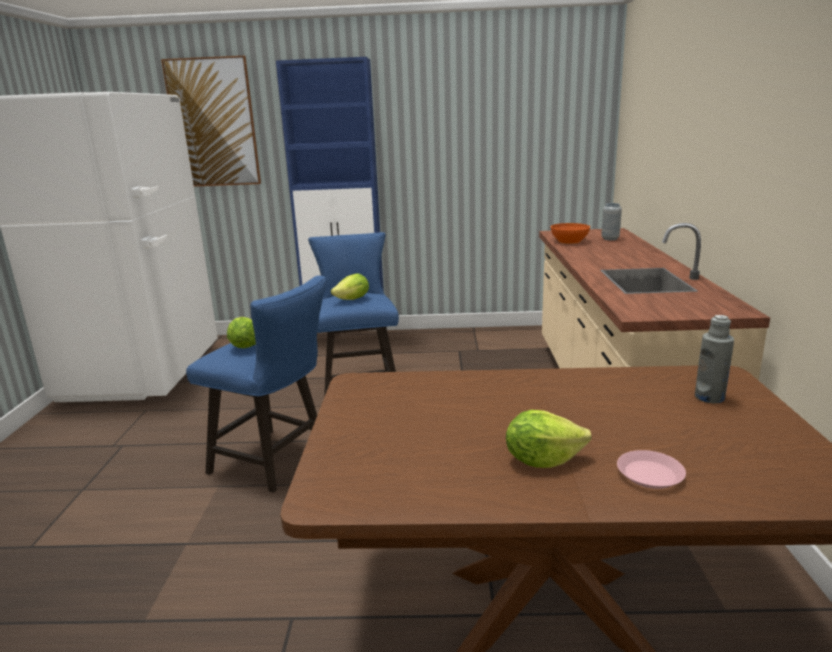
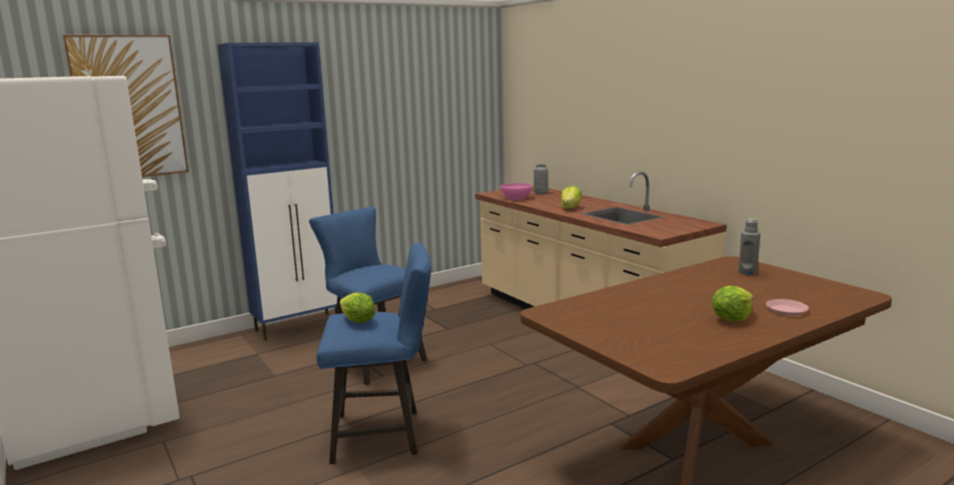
camera: 35 degrees left, 5 degrees down
lettuce [331,274,369,300] -> lettuce moved to [560,186,582,209]
orange bowl [550,223,590,244] -> pink bowl [500,183,532,200]

